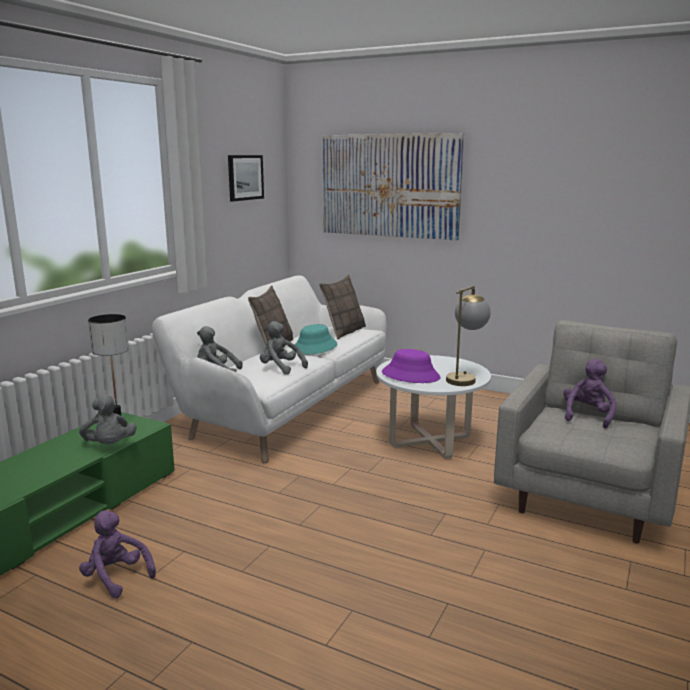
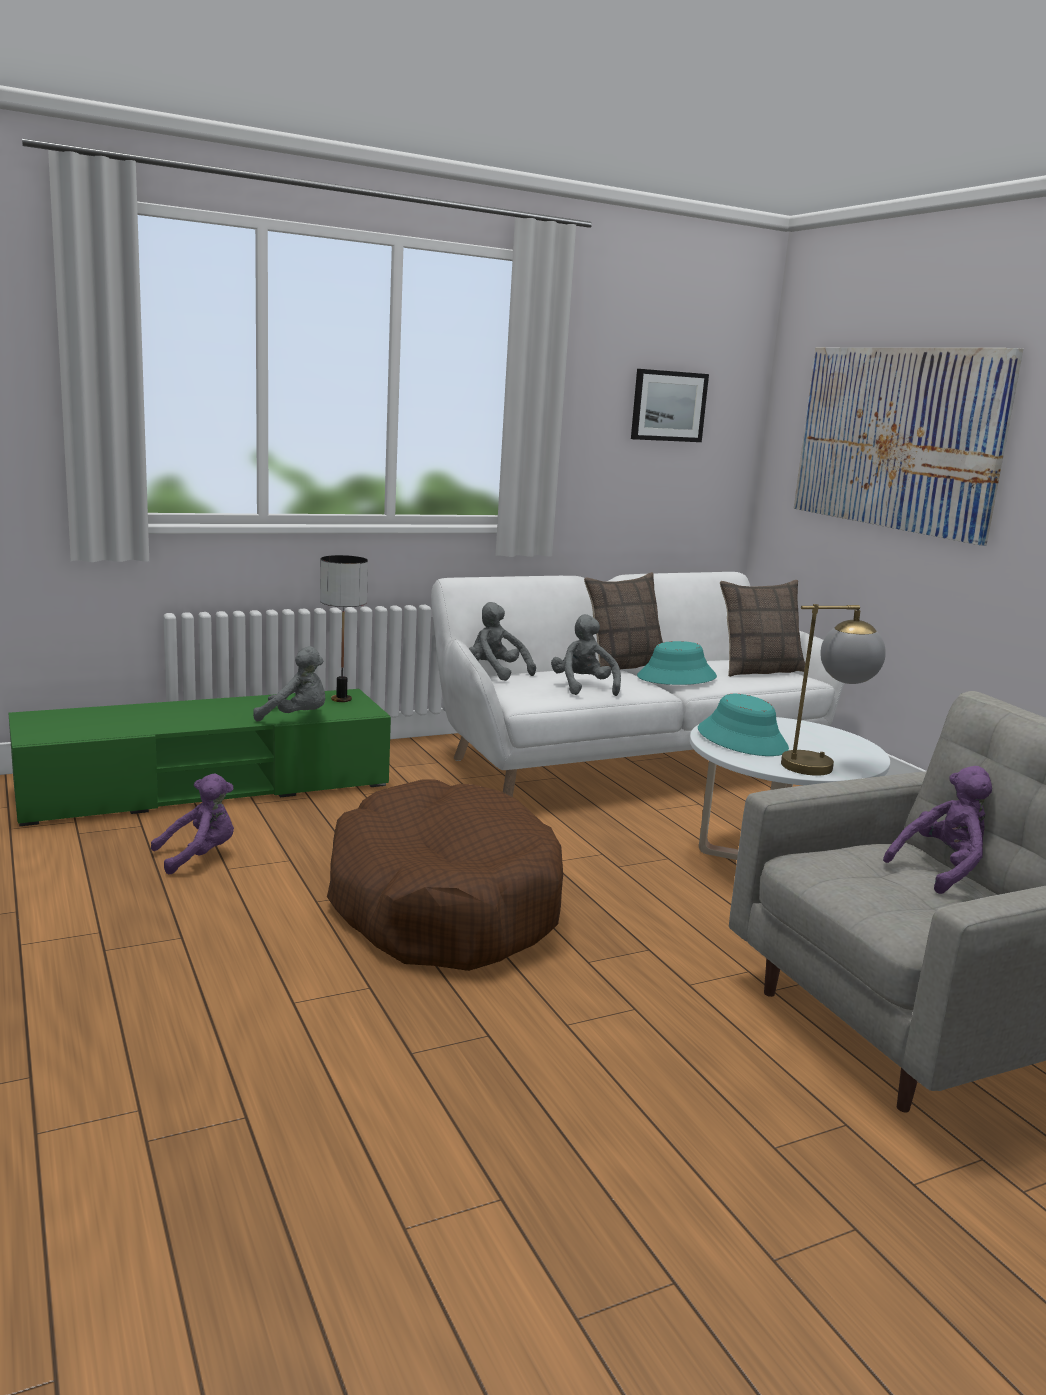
camera: 35 degrees right, 0 degrees up
grey plush toy [79,395,137,444] -> grey plush toy turned 90 degrees counterclockwise [253,646,326,722]
purple plush toy [79,510,156,598] -> purple plush toy turned 75 degrees clockwise [151,774,234,874]
purple hat [382,349,441,383] -> turquoise hat [698,694,789,756]
none -> brown dog bed [327,780,563,971]

